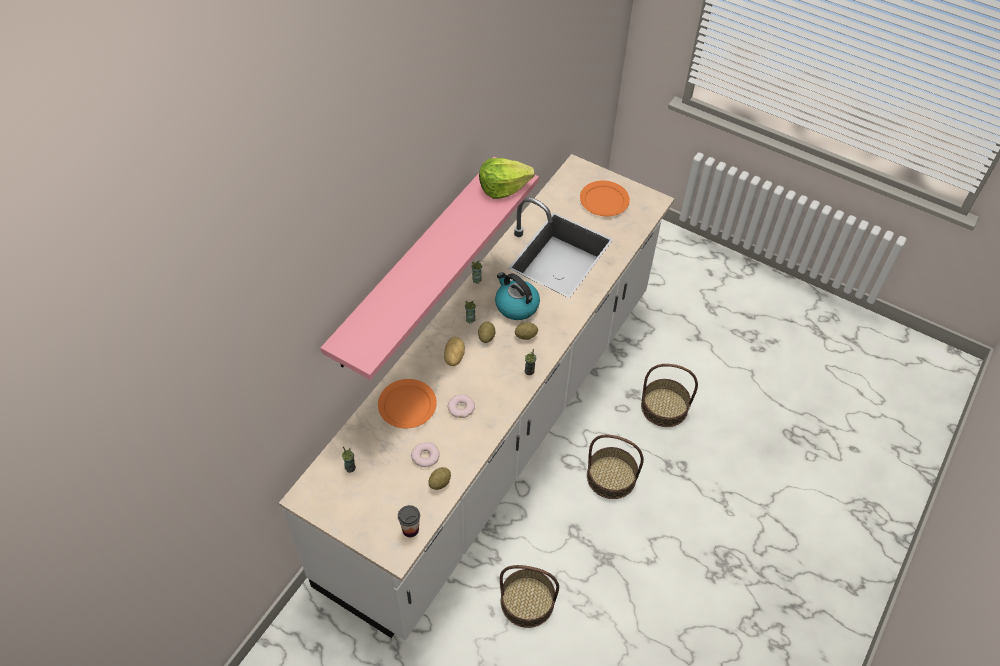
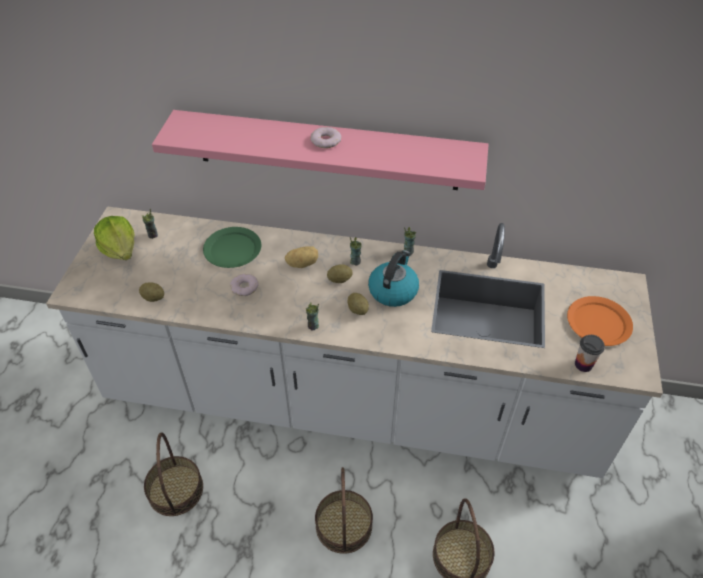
camera: 70 degrees right, 5 degrees down
orange plate [378,379,437,428] -> green plate [203,227,261,268]
cup [398,505,420,537] -> cup moved to [575,335,605,372]
donut [411,442,440,467] -> donut moved to [310,127,341,148]
lettuce [479,158,535,199] -> lettuce moved to [94,216,135,260]

